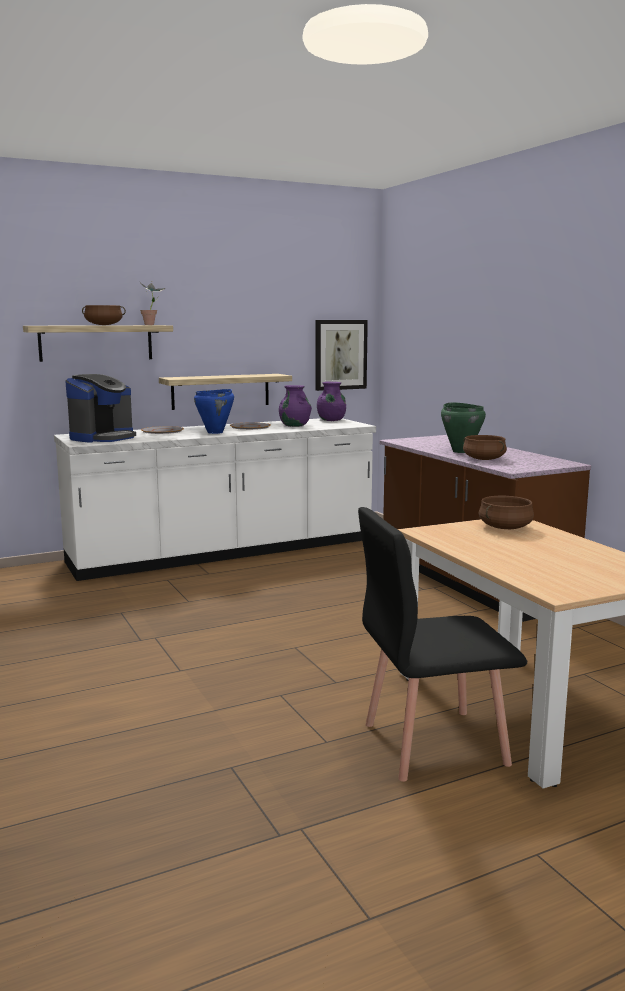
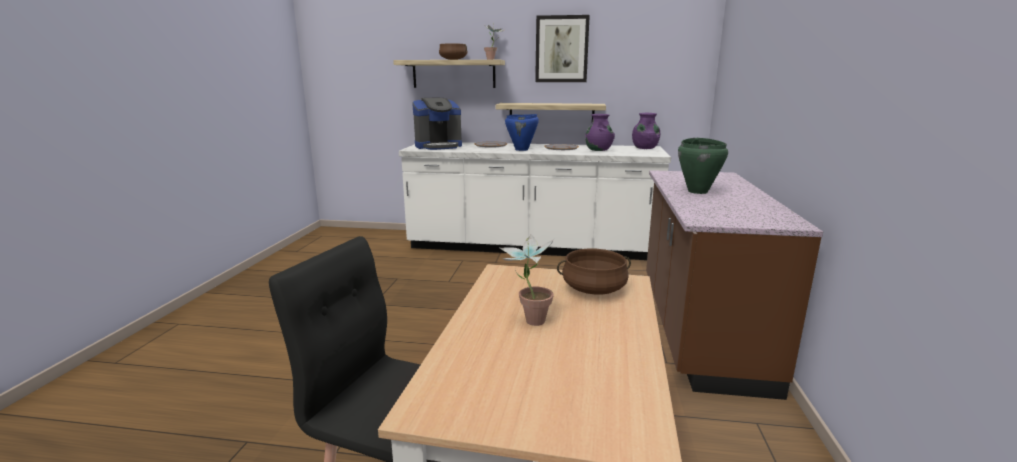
camera: 35 degrees right, 5 degrees up
picture [316,320,368,391] -> picture moved to [535,15,590,82]
brown cooking pot [463,435,507,460] -> none
none -> potted plant [500,234,554,326]

